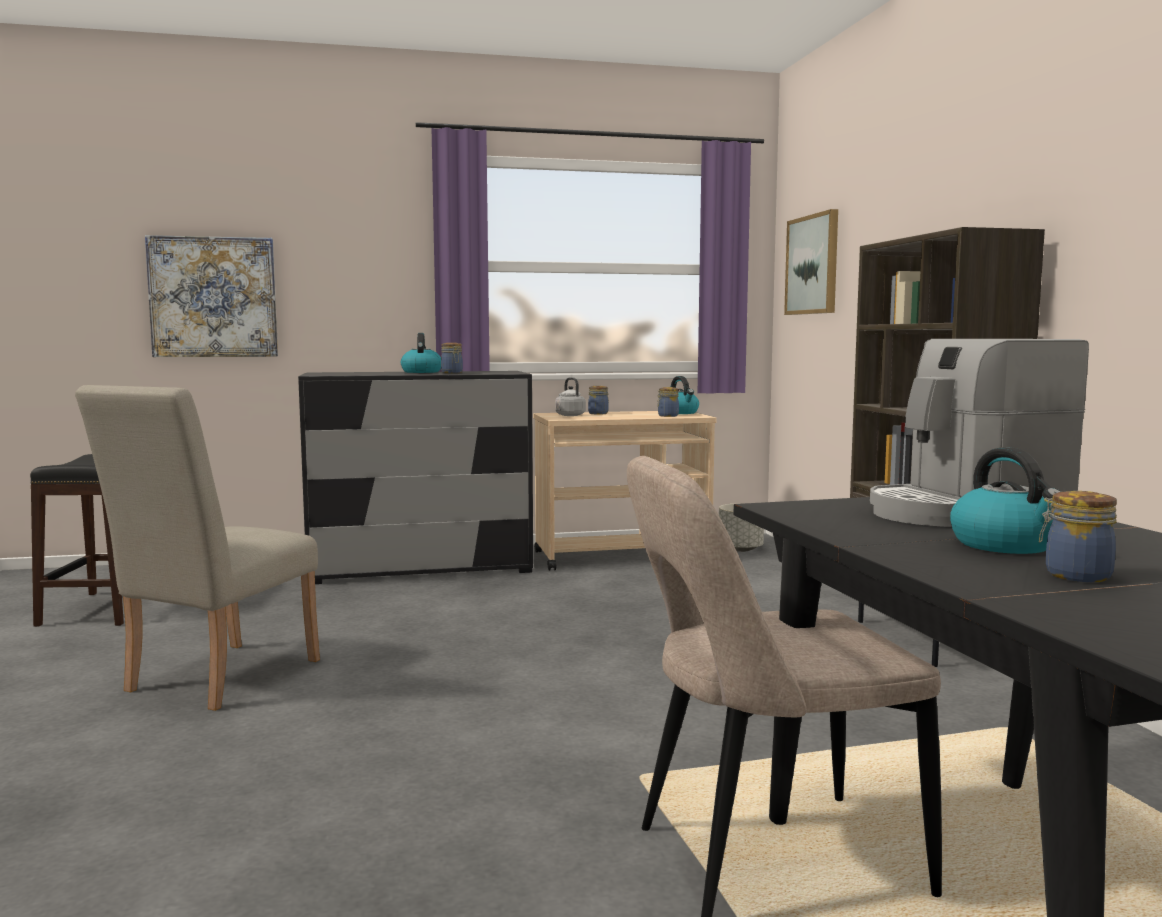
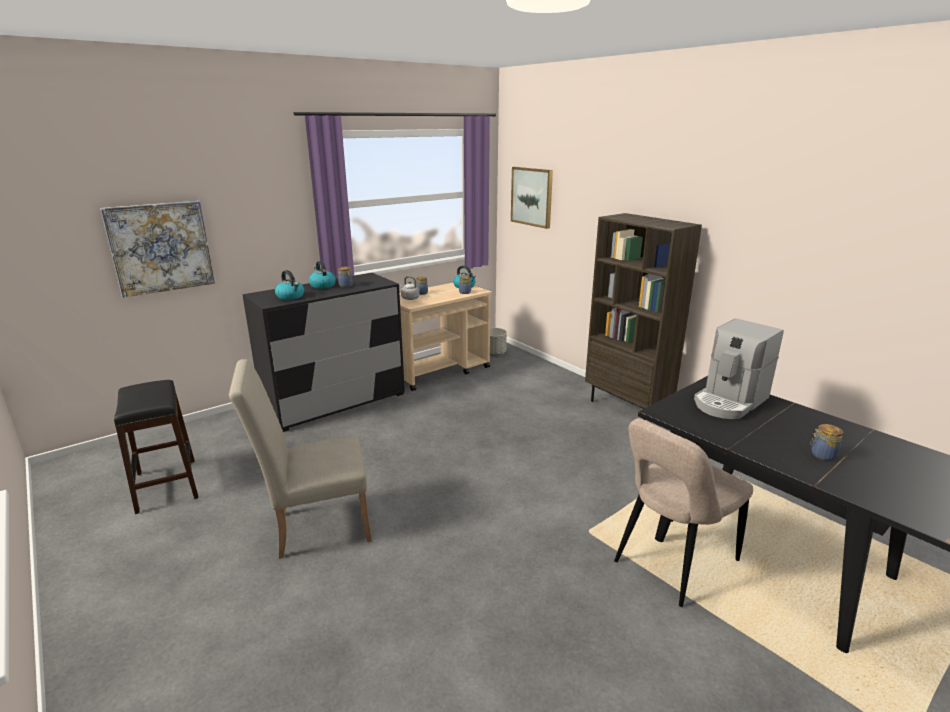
camera: 25 degrees left, 15 degrees up
beige chair [75,385,320,711] -> beige chair turned 75 degrees clockwise [229,359,372,559]
kettle [950,447,1061,554] -> kettle moved to [275,270,304,300]

